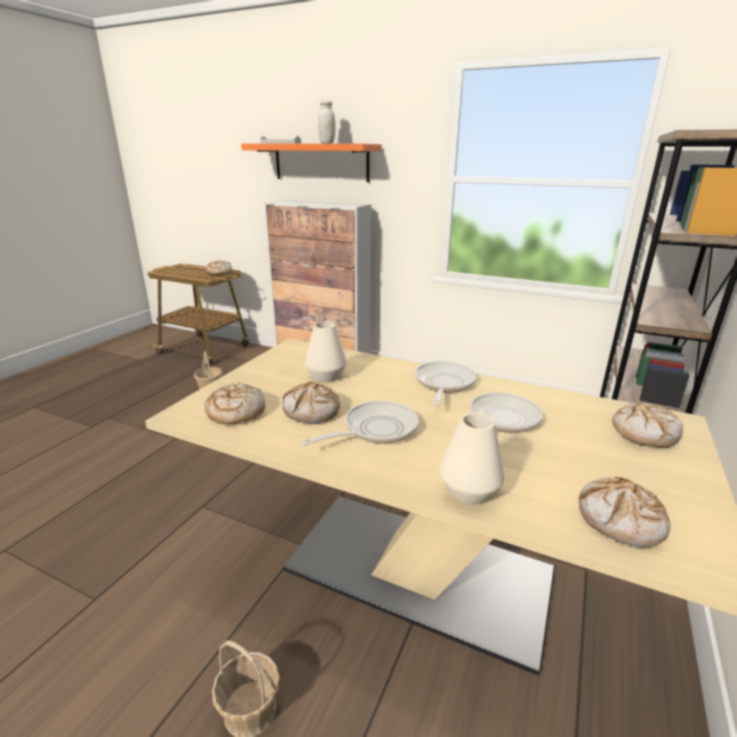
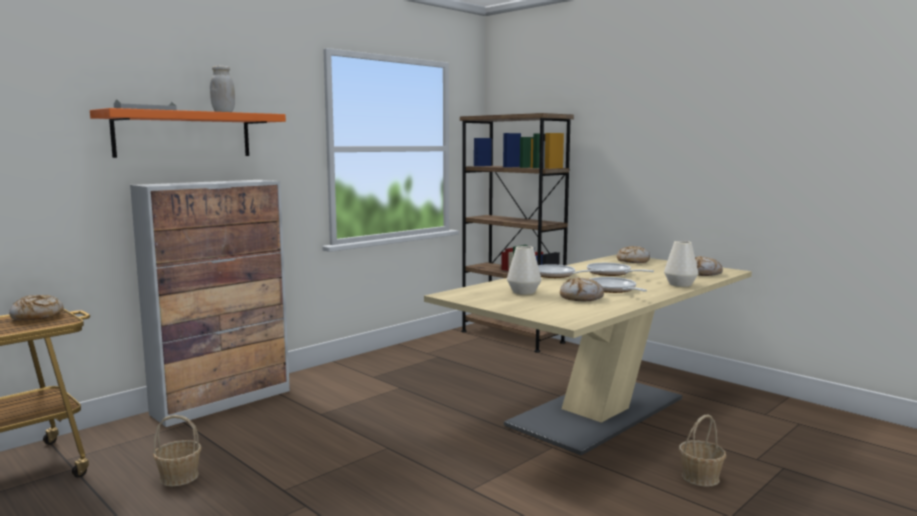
camera: 70 degrees left, 15 degrees down
bread [205,382,266,424] -> none

